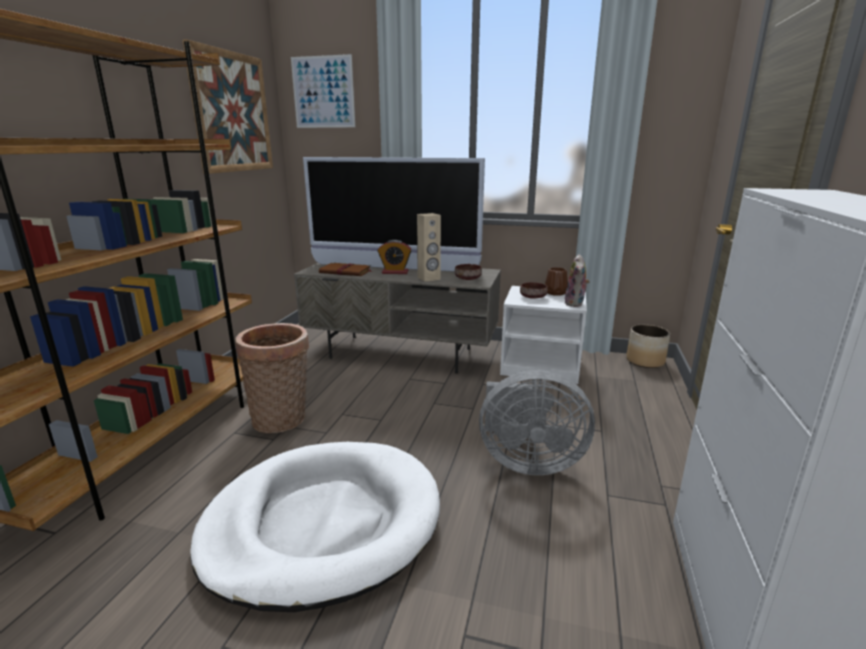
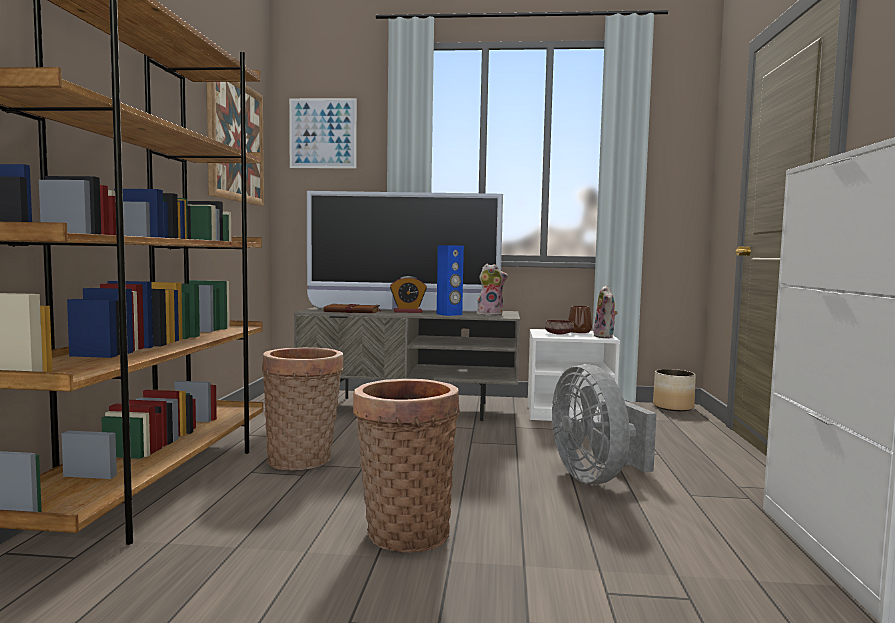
camera: 10 degrees left, 15 degrees down
white dog bed [190,442,440,612] -> basket [353,379,460,553]
beige speaker [417,213,441,282] -> blue speaker [437,245,464,316]
brown bowl [455,264,482,280] -> plush toy [477,264,508,316]
grey fan [479,370,595,475] -> grey fan turned 75 degrees clockwise [552,364,657,484]

